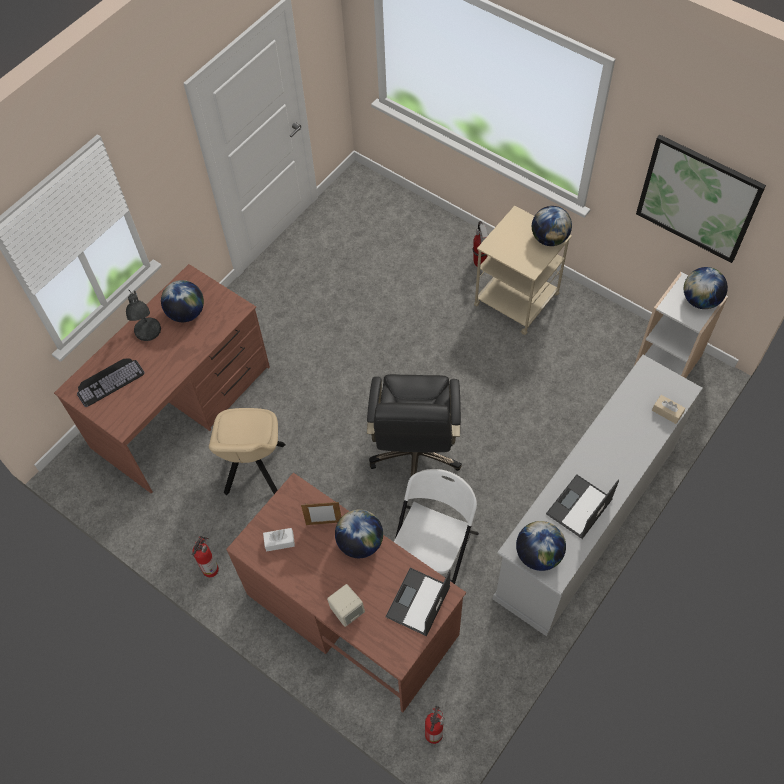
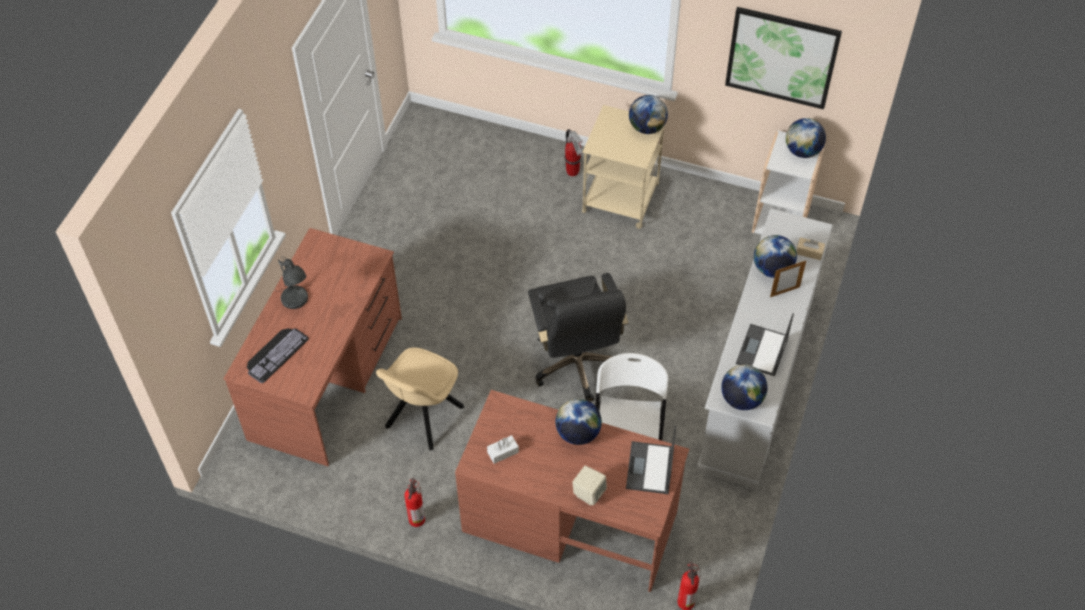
camera: 20 degrees left, 5 degrees down
globe [161,280,204,322] -> globe moved to [754,235,797,278]
beige chair [209,408,286,495] -> beige chair turned 45 degrees clockwise [376,348,464,450]
picture frame [301,502,341,525] -> picture frame moved to [770,261,806,297]

